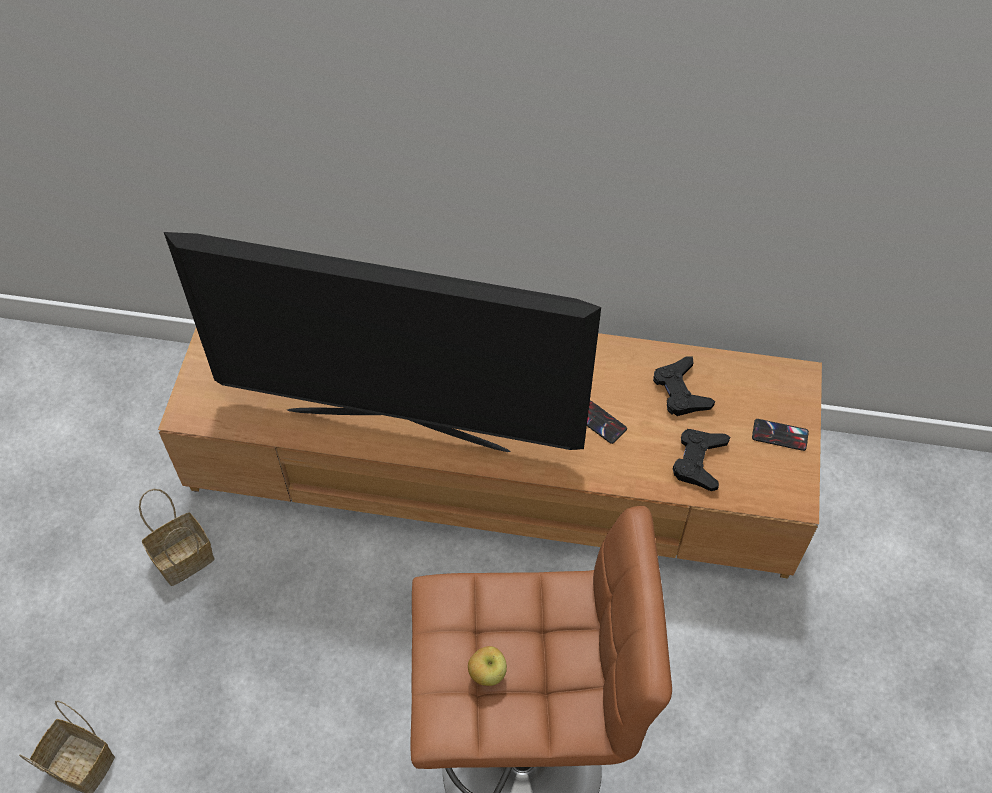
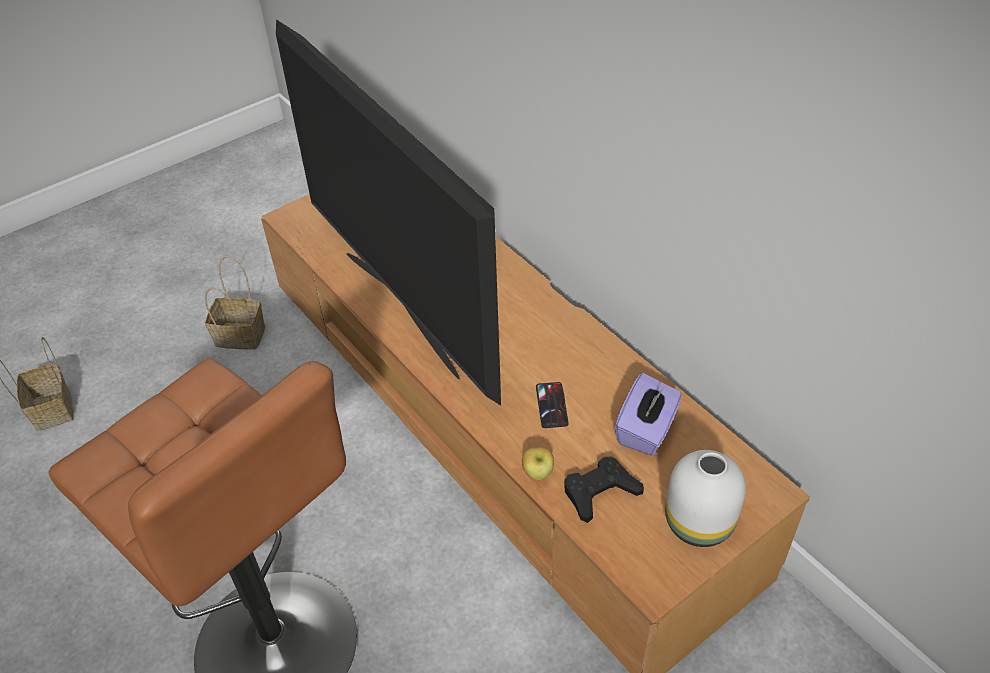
camera: 45 degrees right, 10 degrees down
apple [468,646,507,686] -> apple moved to [522,447,554,480]
black game controller [653,357,715,416] -> purple tissue box [615,373,682,456]
phone [752,419,809,451] -> white vase [665,450,746,547]

